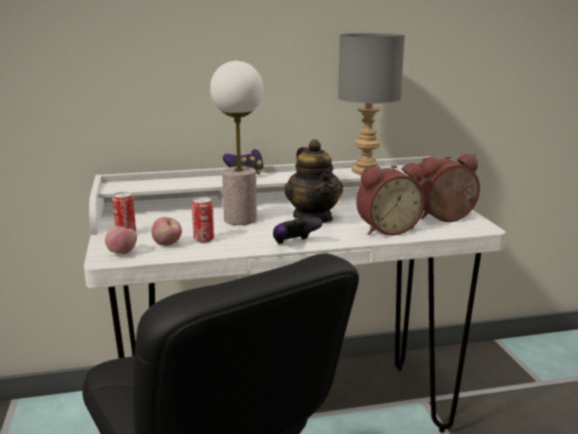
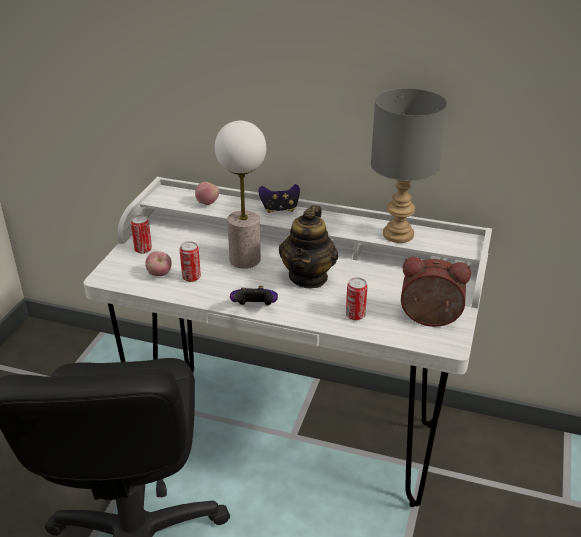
camera: 30 degrees right, 15 degrees up
apple [105,226,137,254] -> apple moved to [195,182,220,205]
alarm clock [356,163,425,236] -> can [346,277,368,321]

